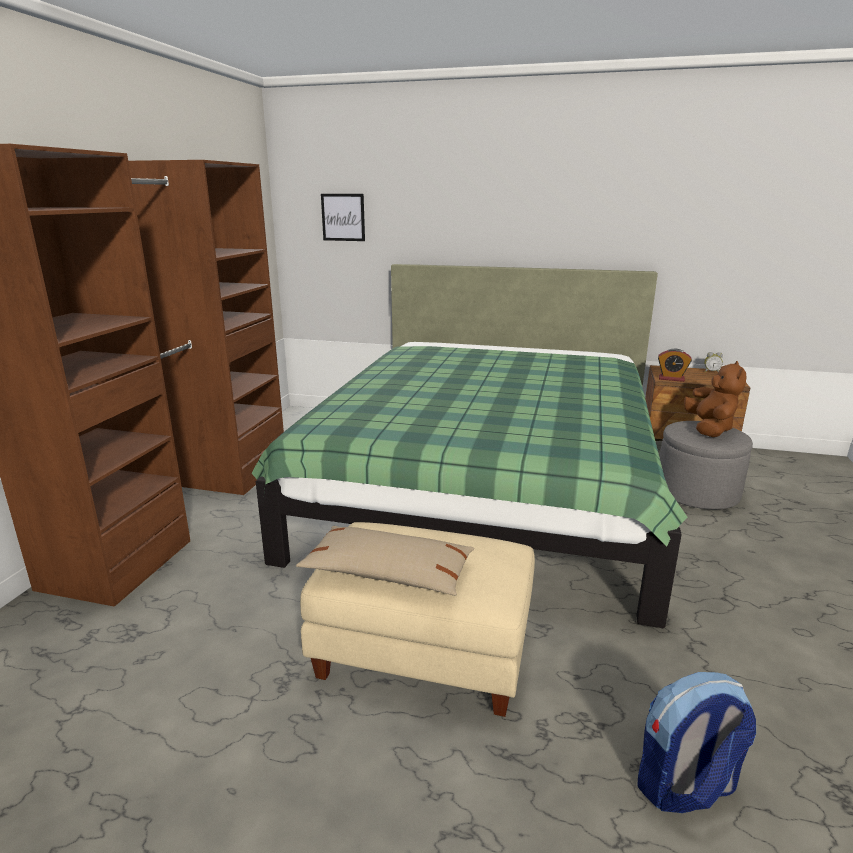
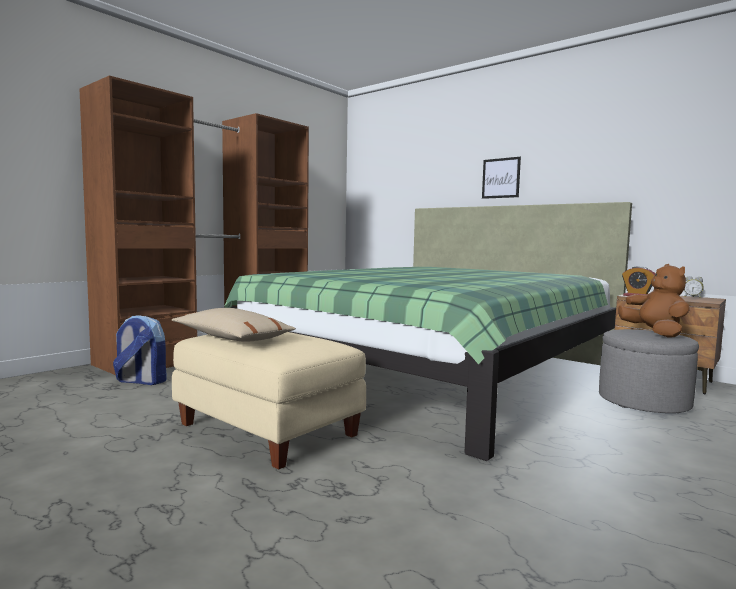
camera: 25 degrees right, 15 degrees down
picture [321,194,365,241] -> picture moved to [482,157,521,199]
backpack [637,672,756,813] -> backpack moved to [113,315,167,385]
brown plush toy [684,361,746,437] -> brown plush toy turned 45 degrees counterclockwise [618,264,690,337]

